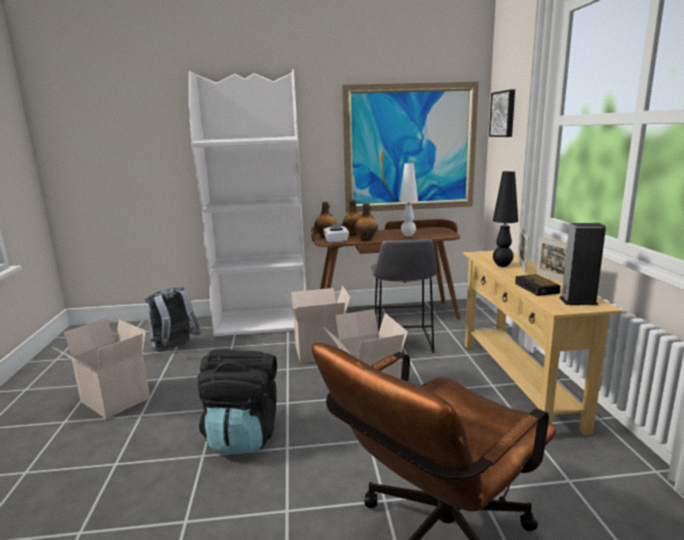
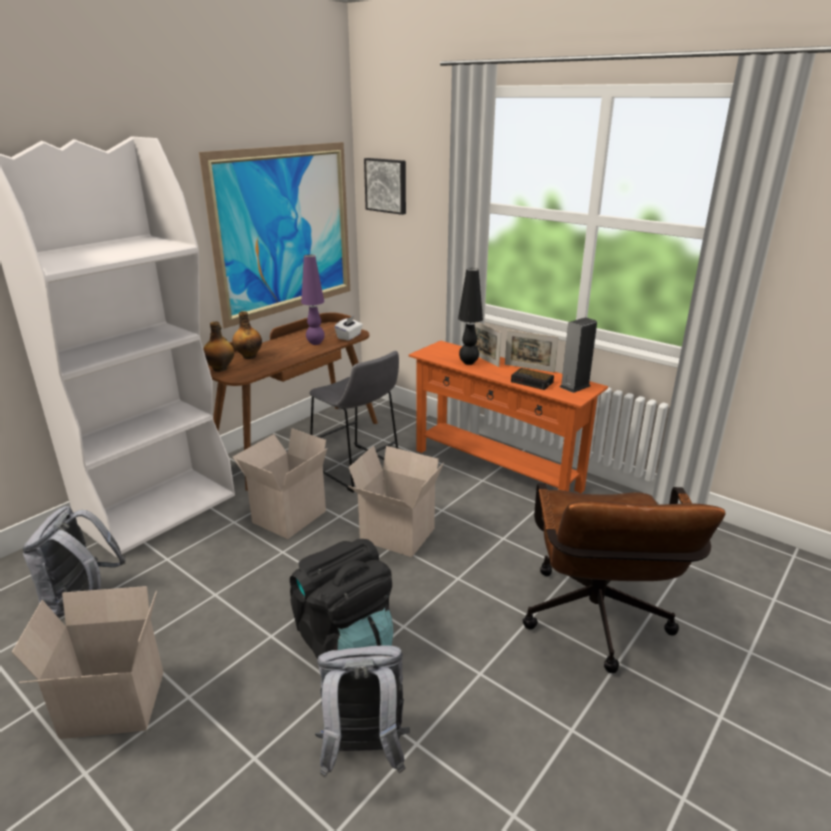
camera: 45 degrees left, 10 degrees up
white tissue box [323,223,349,243] -> white tissue box moved to [335,316,363,341]
bottle [355,203,378,241] -> none
white table lamp [399,163,418,236] -> purple table lamp [301,255,325,345]
beige console table [463,250,622,435] -> orange console table [409,341,608,493]
none -> grey backpack [315,645,410,778]

